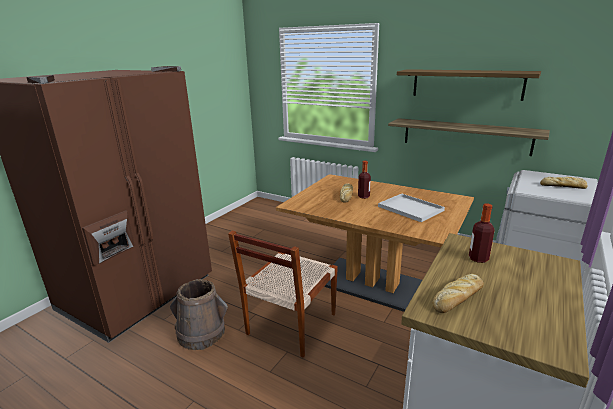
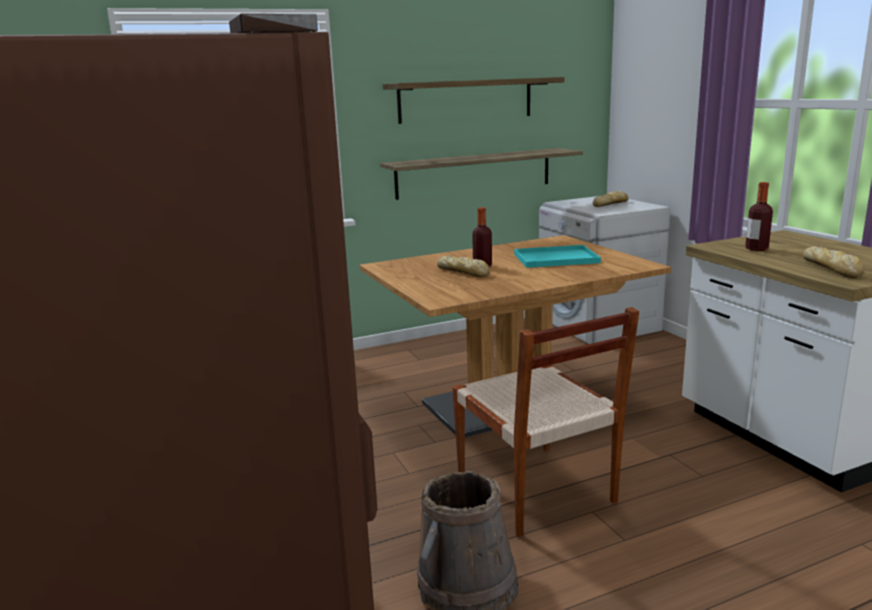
camera: 55 degrees left, 5 degrees down
white tray [378,194,445,222] -> turquoise tray [514,245,601,268]

